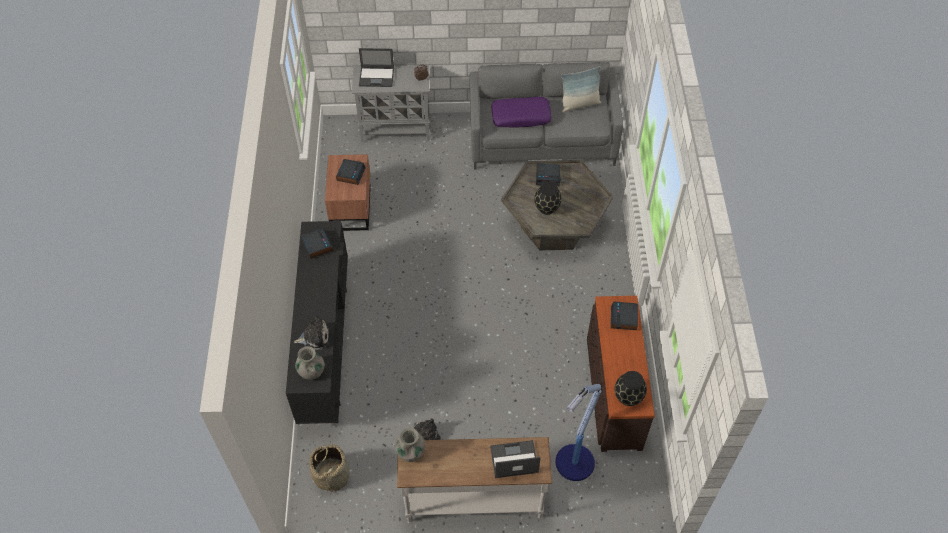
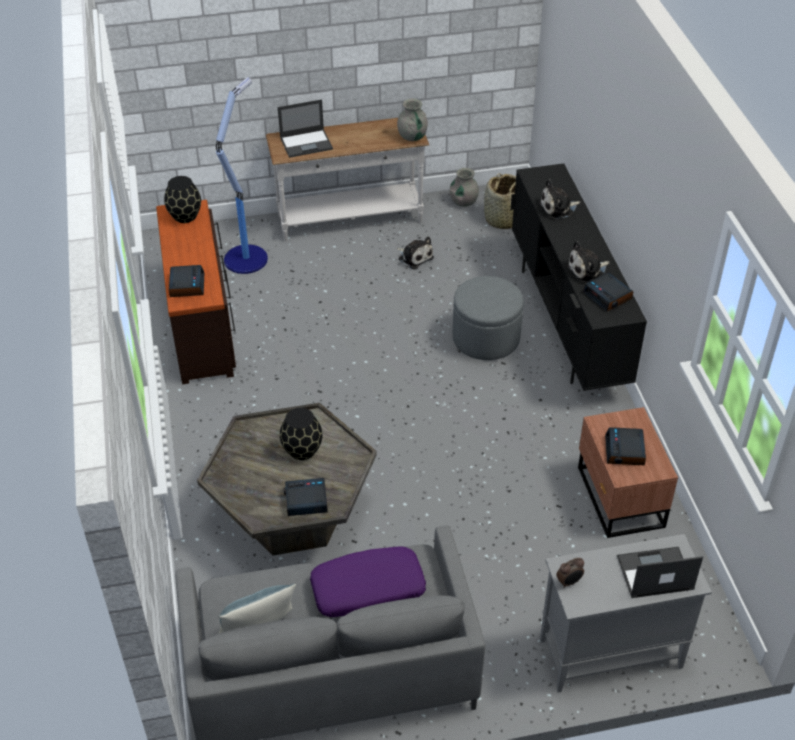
camera: 170 degrees right, 10 degrees down
grey vase [295,346,325,380] -> grey vase moved to [450,168,479,207]
none -> grey ottoman [453,276,524,360]
none -> plush toy [566,241,610,283]

